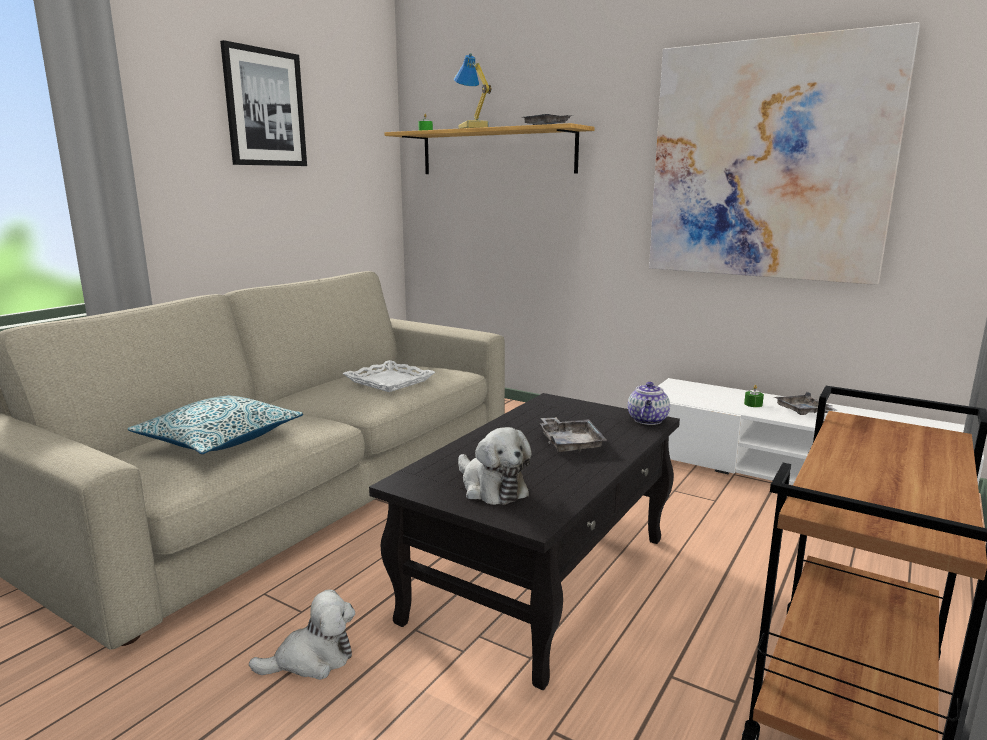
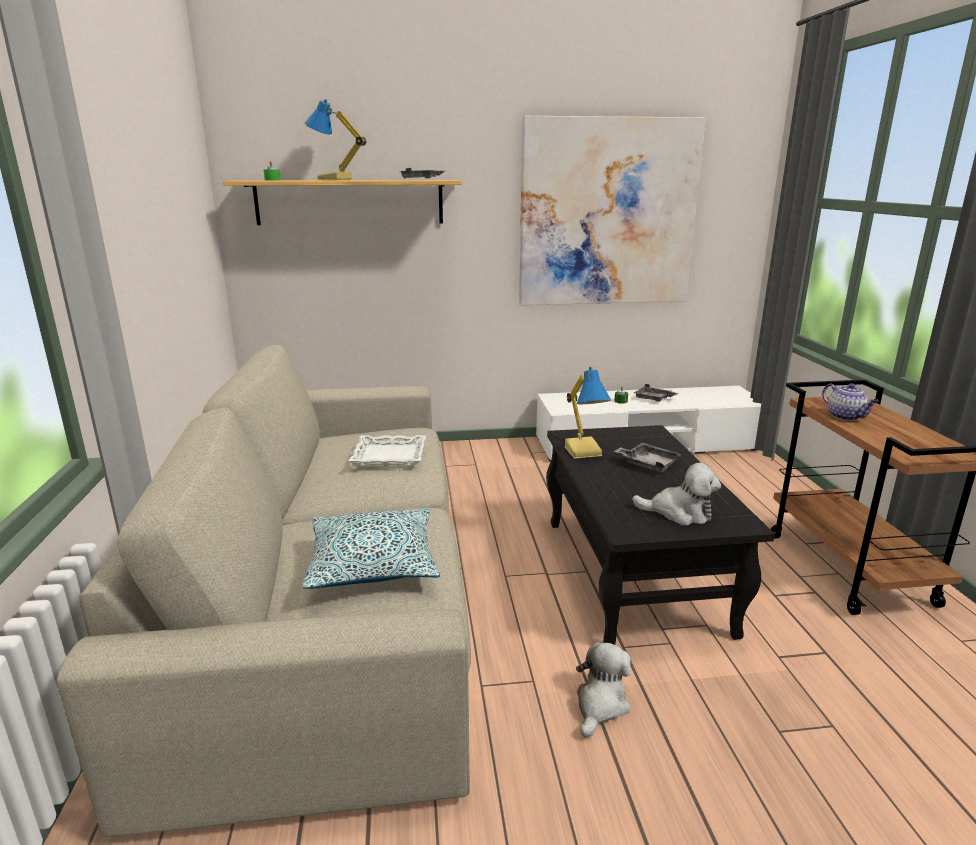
camera: 40 degrees left, 5 degrees up
picture [220,40,307,166] -> none
teapot [628,382,670,425] -> teapot moved to [822,383,878,421]
none -> table lamp [565,367,611,459]

